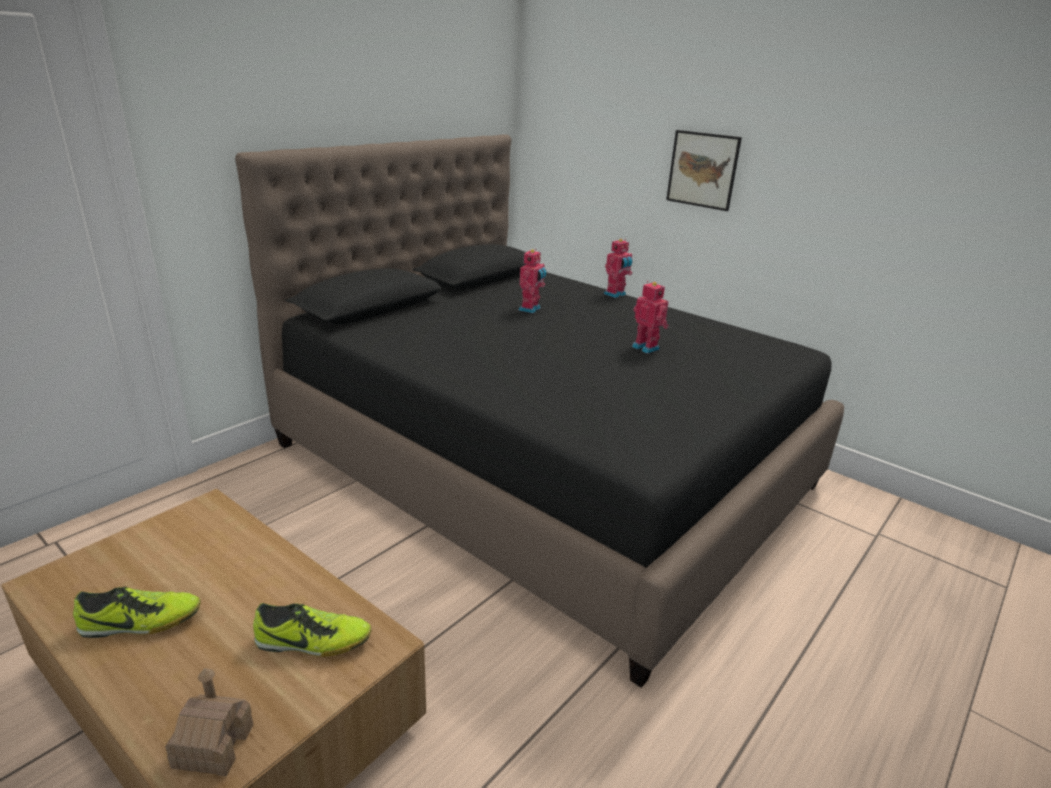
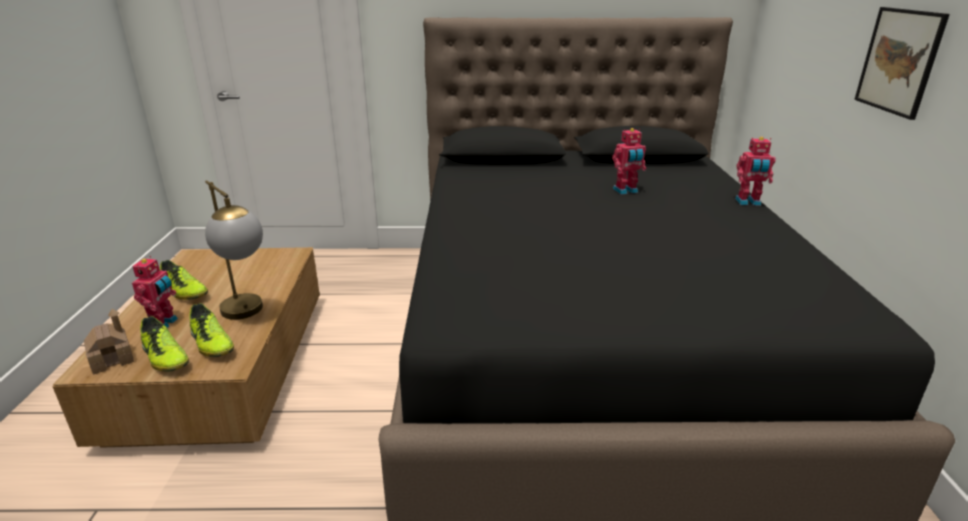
camera: 50 degrees right, 0 degrees up
toy robot [632,281,669,354] -> toy robot moved to [132,256,178,328]
none -> shoe [140,316,189,371]
none -> table lamp [205,181,263,320]

